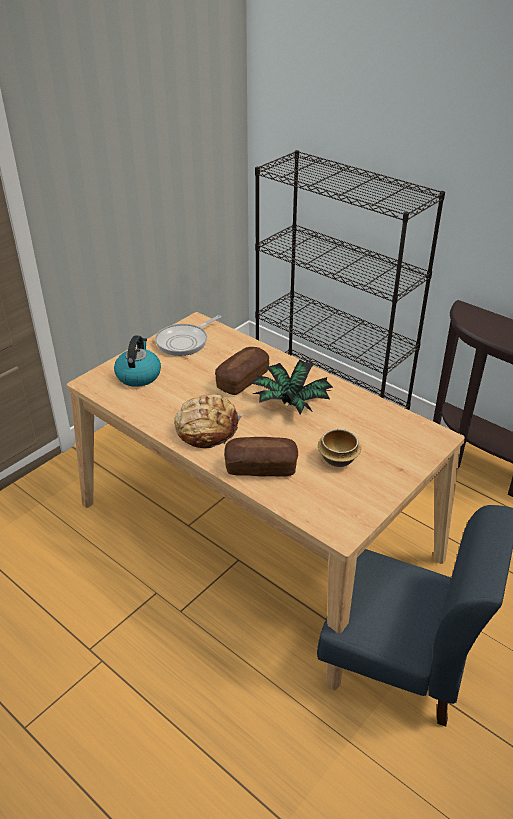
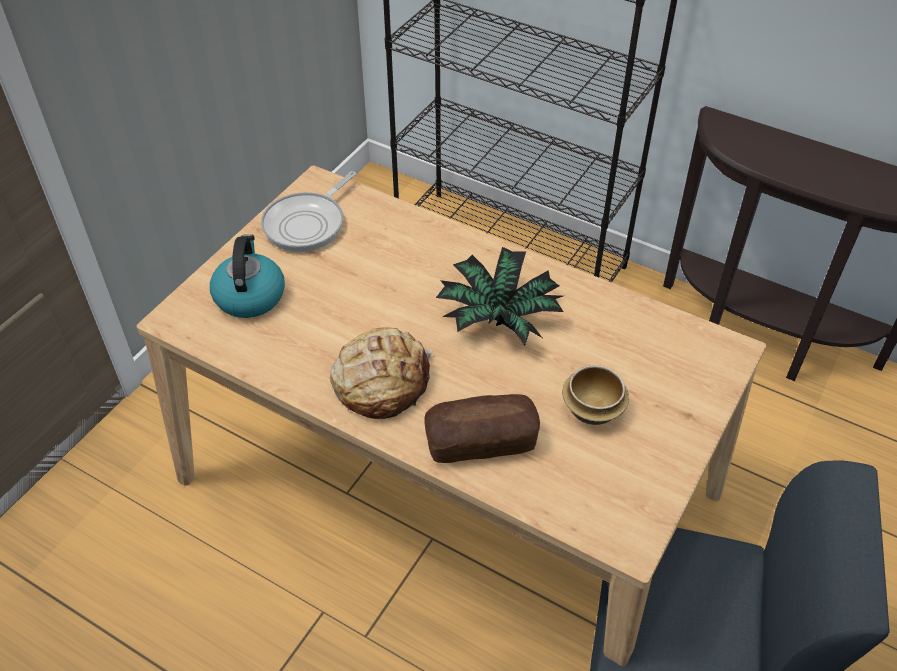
camera: 10 degrees left, 10 degrees up
bread [215,347,269,395] -> none

